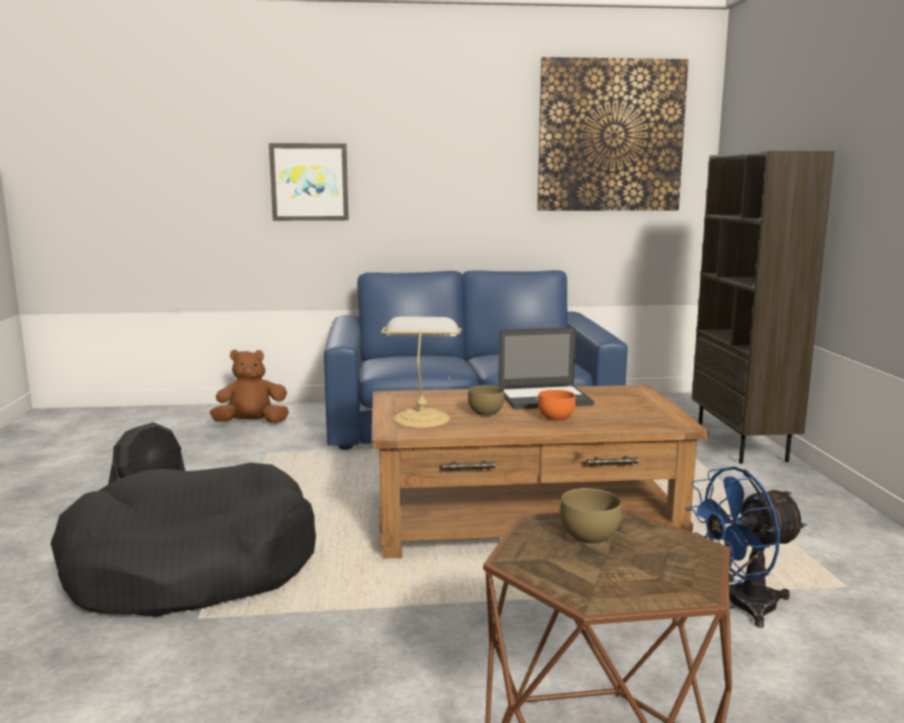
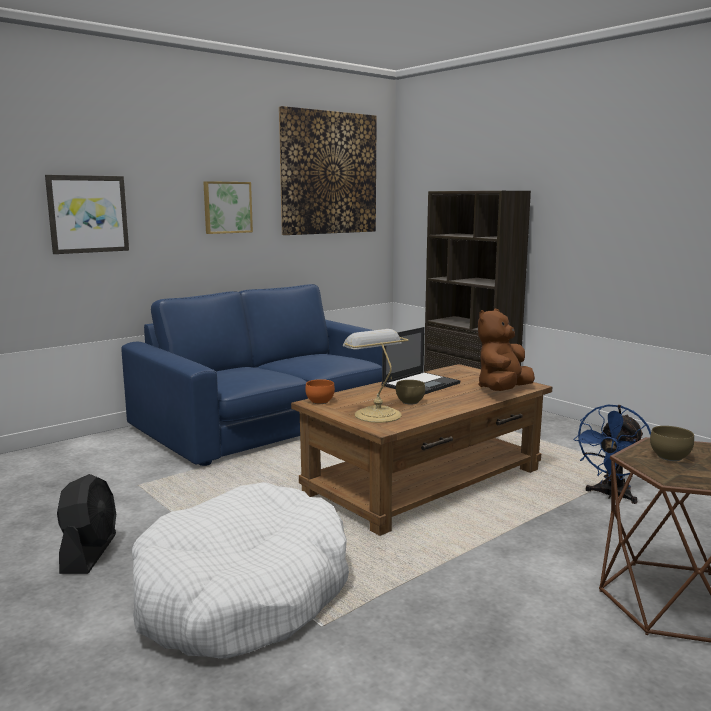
camera: 35 degrees left, 0 degrees up
black dog bed [50,463,316,617] -> white dog bed [132,482,349,659]
brown plush toy [210,349,289,423] -> brown plush toy moved to [478,309,535,391]
orange bowl [538,390,575,421] -> orange bowl moved to [305,379,335,404]
none -> picture [203,181,253,234]

